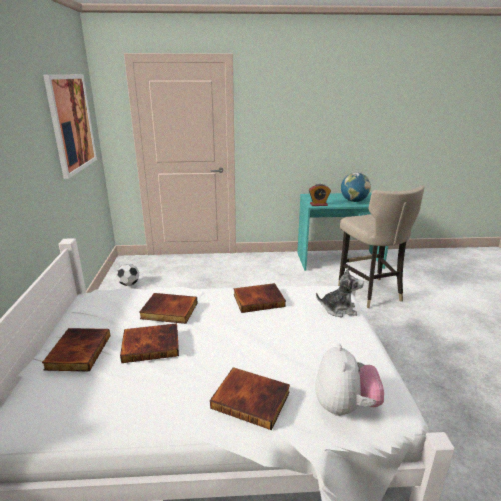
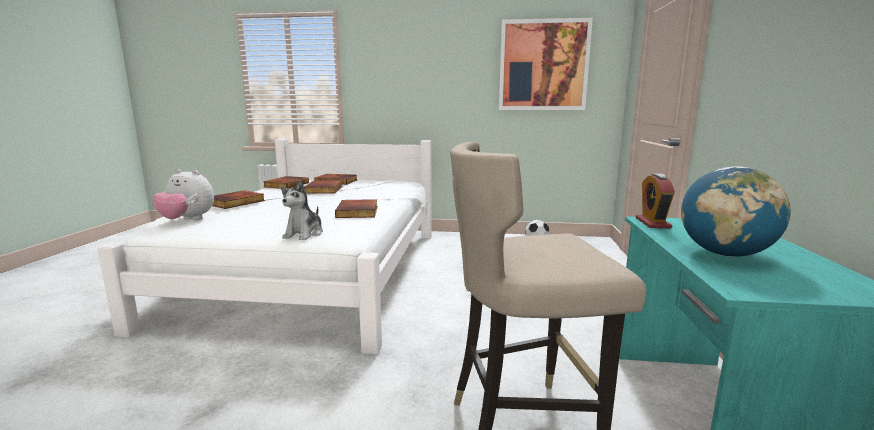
camera: 100 degrees right, 10 degrees down
book [139,293,197,324] -> book moved to [263,176,309,189]

